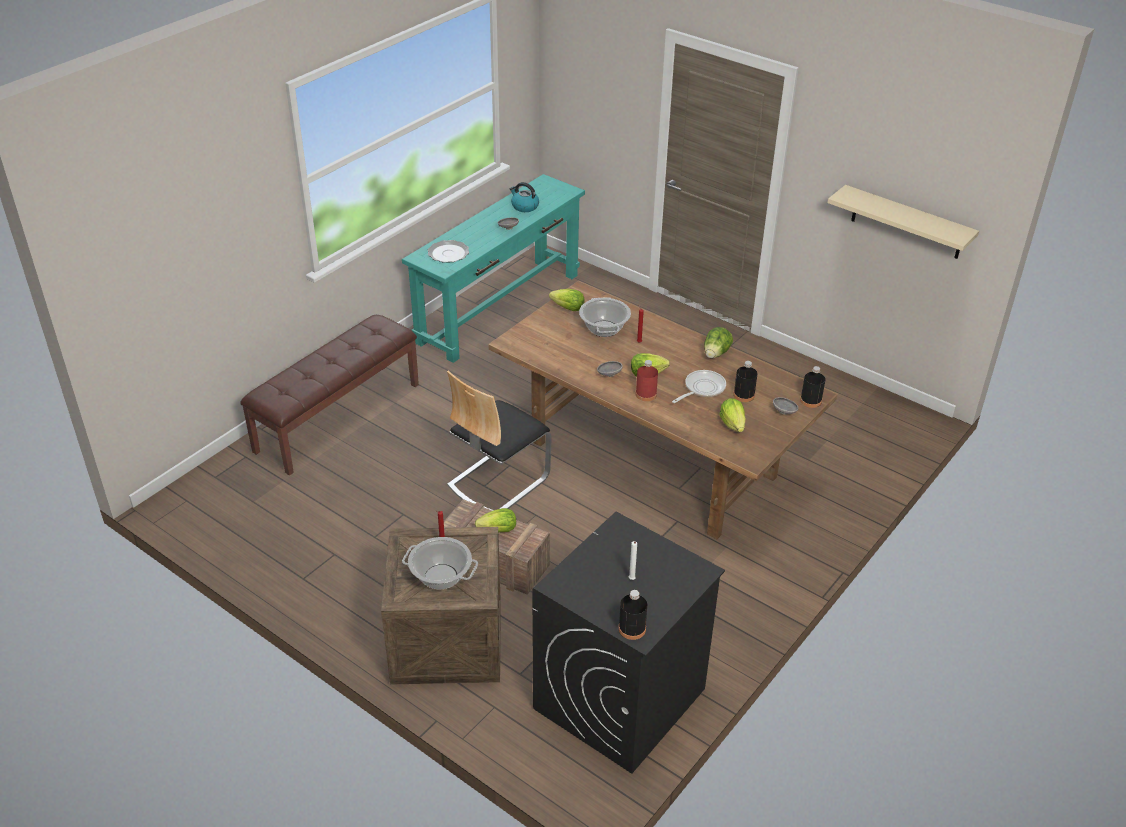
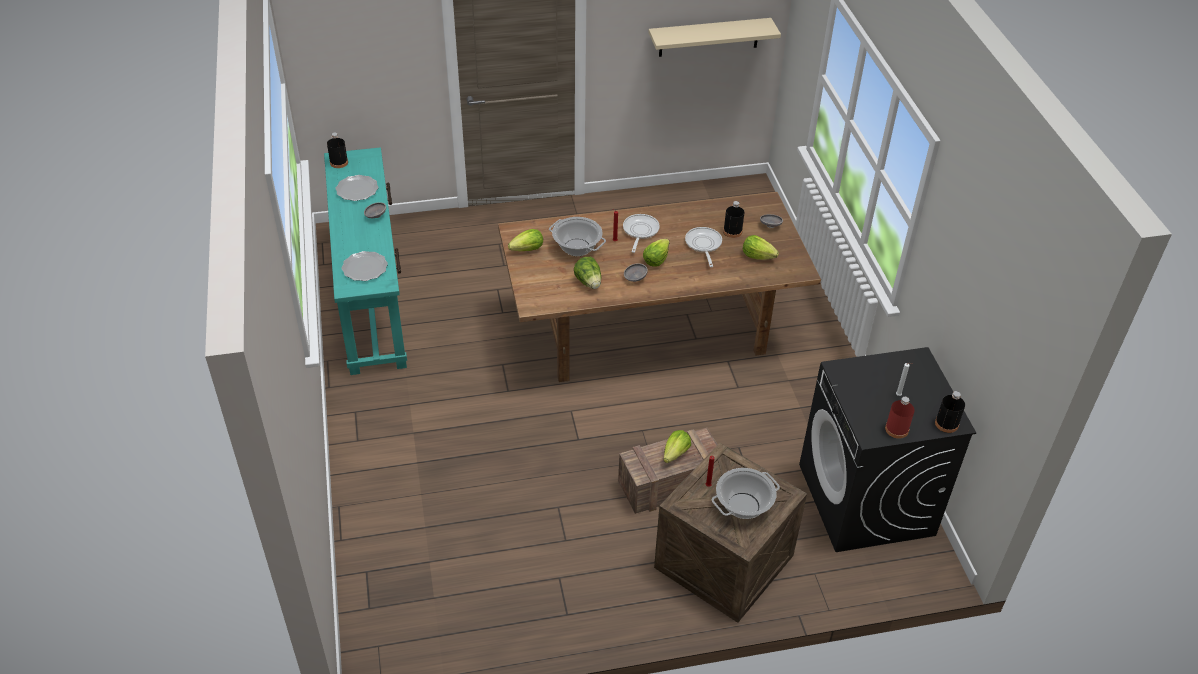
camera: 50 degrees left, 5 degrees up
brown bench [240,315,419,475] -> none
chair [447,371,552,511] -> none
kettle [510,182,539,212] -> plate [335,175,379,201]
red bottle [635,360,658,401] -> red bottle moved to [885,397,915,439]
lettuce [704,327,733,358] -> lettuce moved to [574,257,601,289]
black bottle [800,366,826,408] -> black bottle moved to [327,133,348,168]
none -> frying pan [623,214,660,253]

